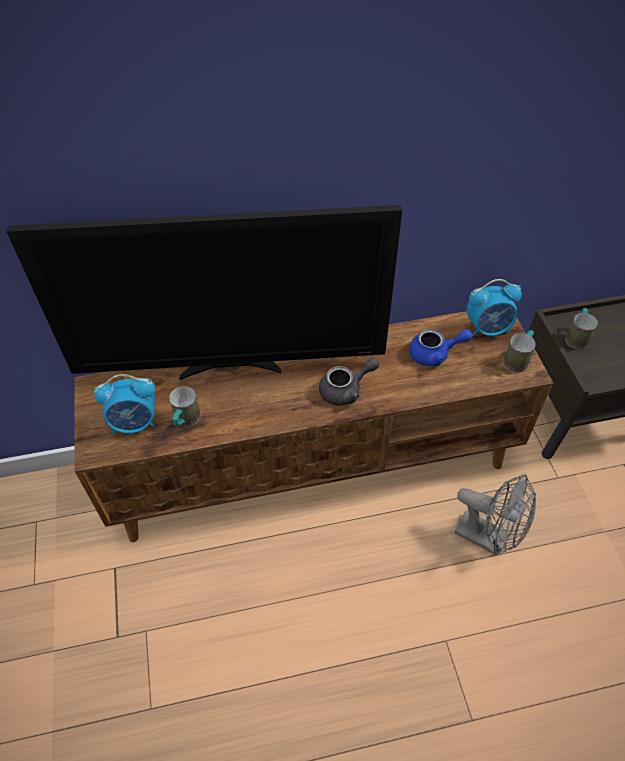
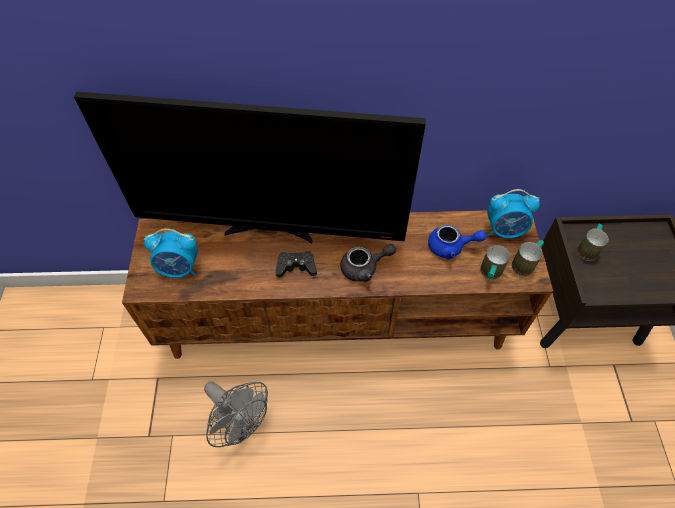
camera: 10 degrees right, 5 degrees up
mug [169,386,201,427] -> mug moved to [480,245,510,280]
grey fan [455,474,536,555] -> grey fan moved to [204,382,268,447]
none -> black game controller [275,251,317,278]

